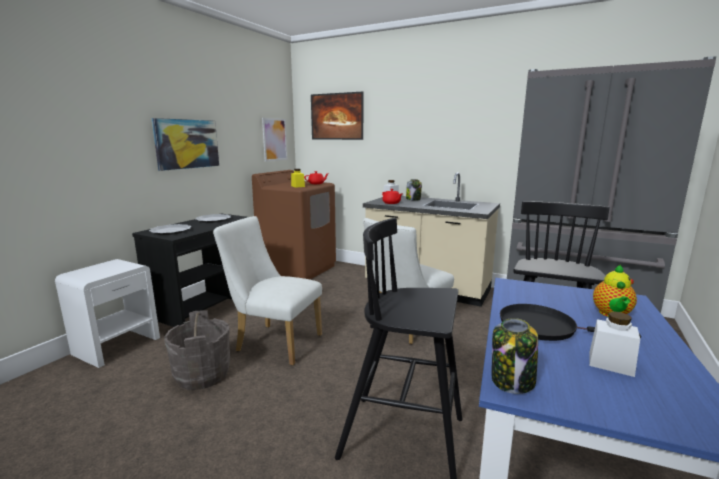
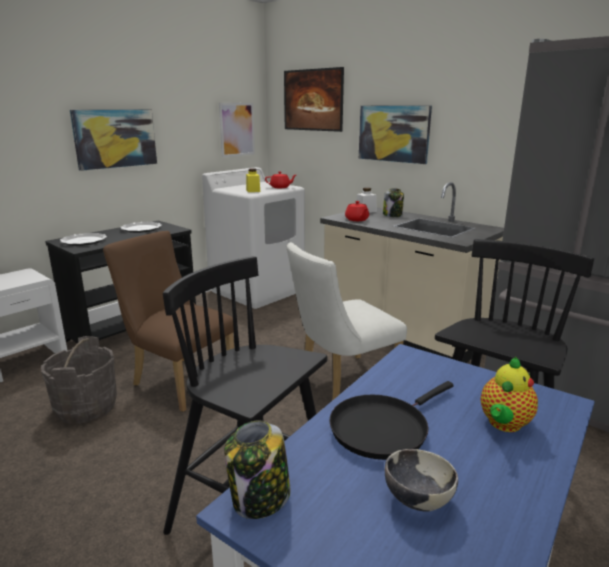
camera: 15 degrees right, 5 degrees up
white chair [213,216,322,365] -> brown chair [103,231,234,412]
brown washing machine [252,170,336,279] -> white washing machine [202,167,305,309]
black frying pan [500,304,641,341] -> black frying pan turned 75 degrees counterclockwise [329,381,454,460]
white jar [589,311,640,377] -> bowl [385,449,458,512]
none -> picture [359,106,432,164]

